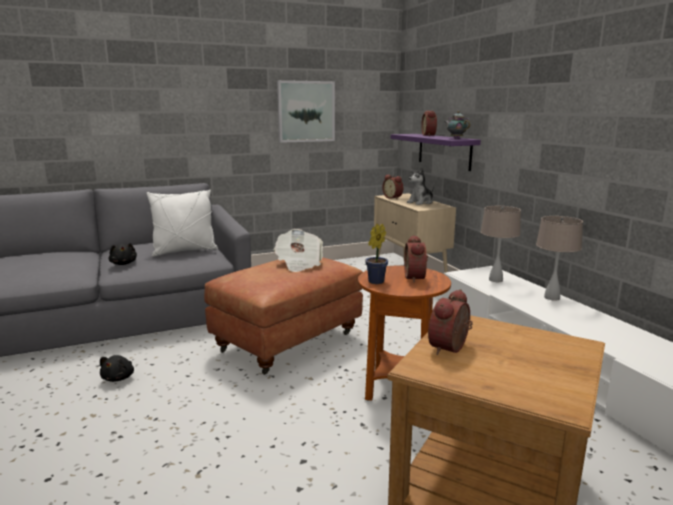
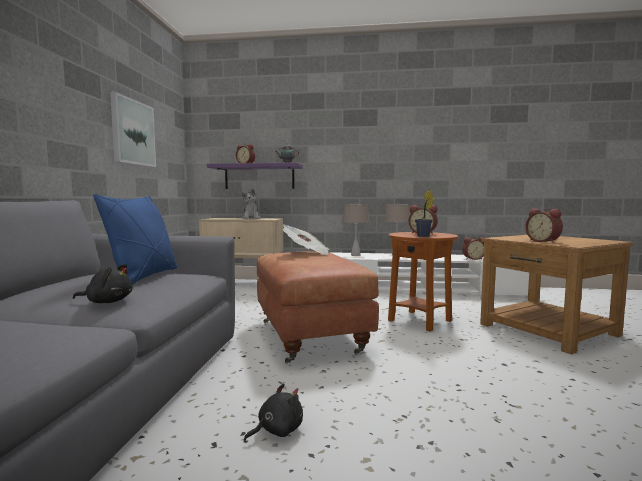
camera: 60 degrees left, 10 degrees down
black plush toy [100,355,134,382] -> black plush toy turned 75 degrees counterclockwise [244,383,303,441]
white pillow [147,190,218,257] -> blue pillow [93,194,177,285]
alarm clock [382,174,403,199] -> alarm clock moved to [462,237,484,260]

